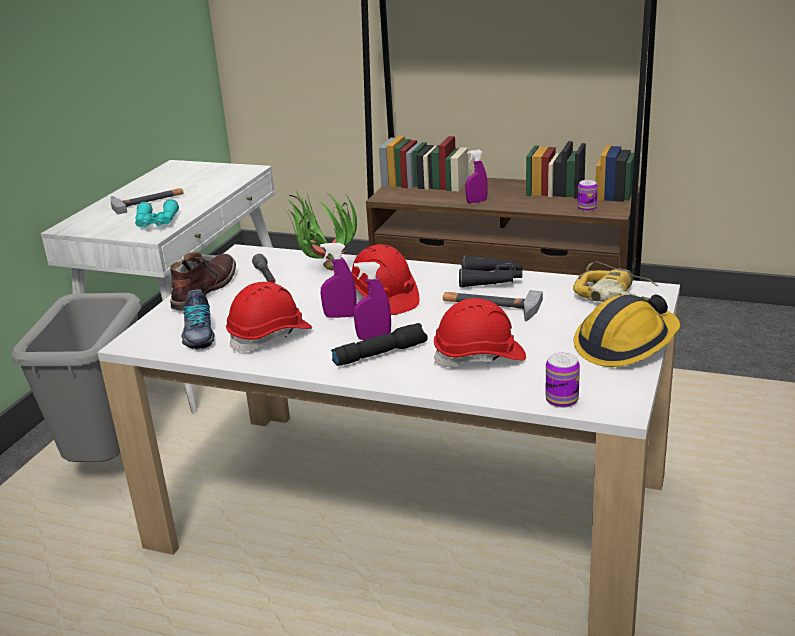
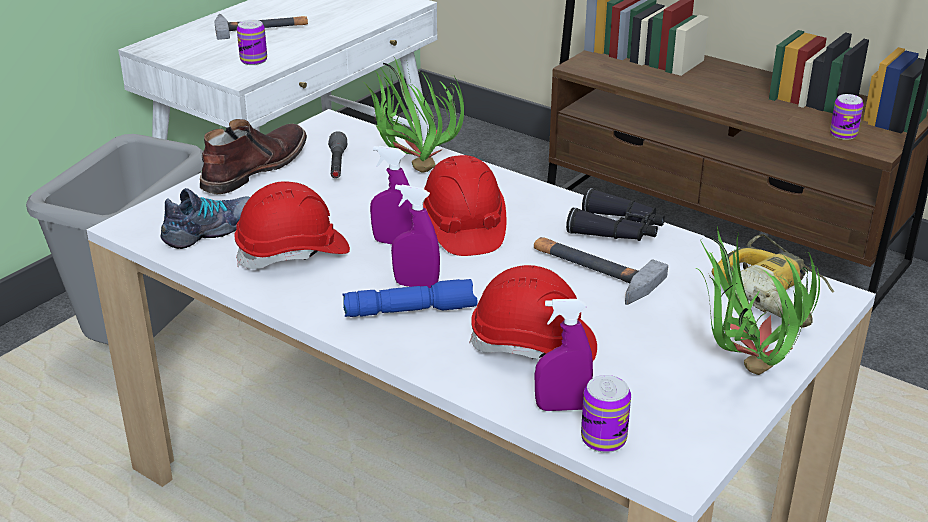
camera: 15 degrees right, 5 degrees up
turquoise binoculars [135,199,179,228] -> can [237,20,267,65]
shoe [181,289,215,349] -> shoe turned 135 degrees counterclockwise [161,188,250,249]
black flashlight [331,323,428,366] -> blue flashlight [342,279,478,317]
purple spray bottle [465,150,488,203] -> purple spray bottle moved to [534,299,593,411]
hard hat [573,294,680,367] -> potted plant [696,226,820,375]

